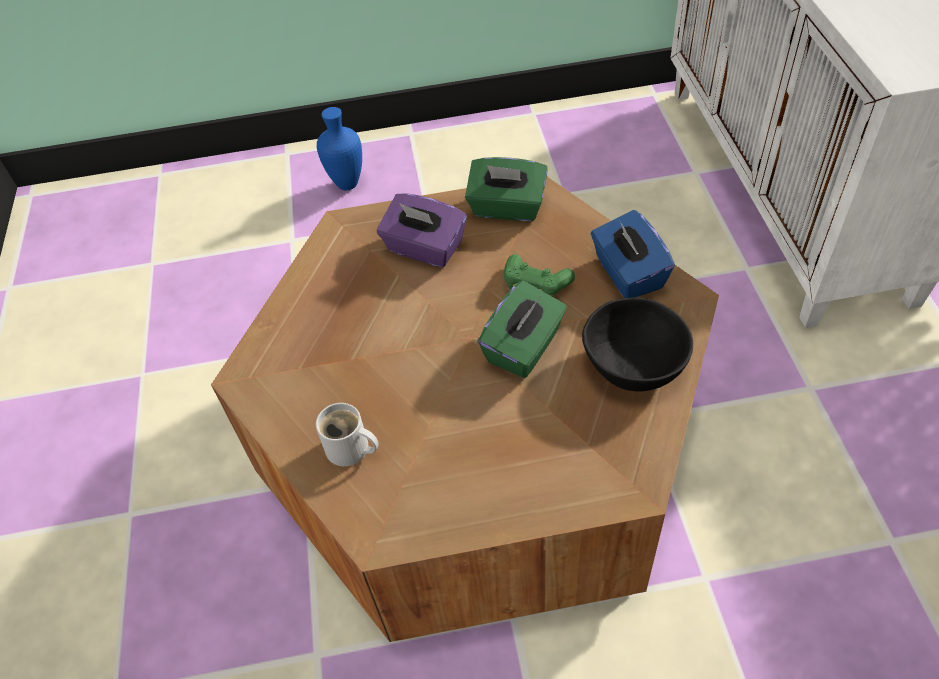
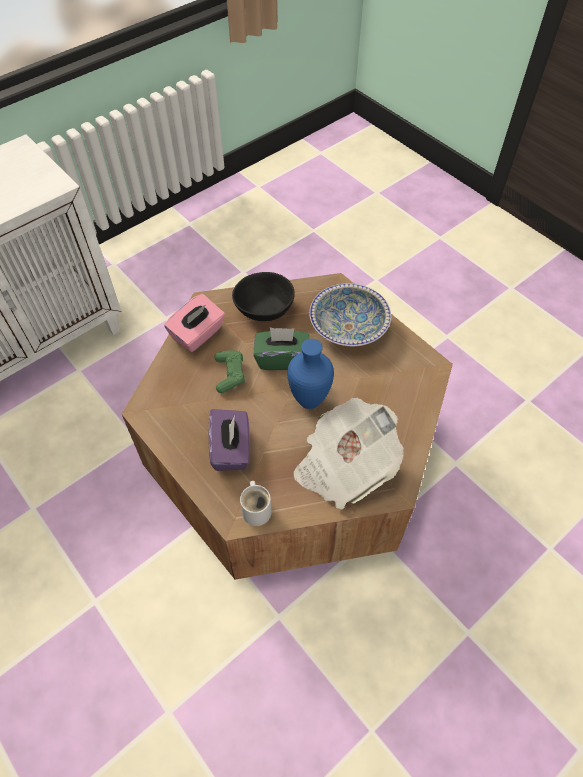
camera: 125 degrees left, 5 degrees up
white mug [316,403,379,466] -> white mug moved to [240,481,272,526]
blue vase [317,107,362,190] -> blue vase moved to [287,339,334,409]
green tissue box [465,157,548,221] -> none
blue tissue box [591,210,675,298] -> pink tissue box [164,294,225,352]
none -> newspaper [293,398,404,510]
none -> bowl [309,283,391,346]

